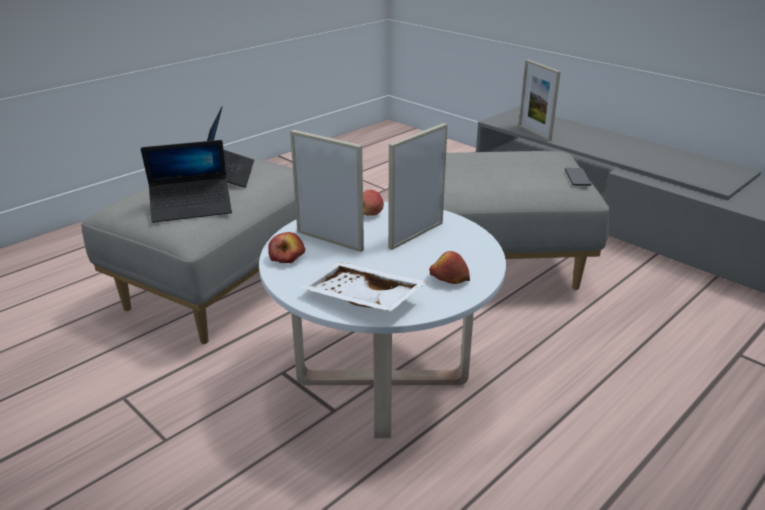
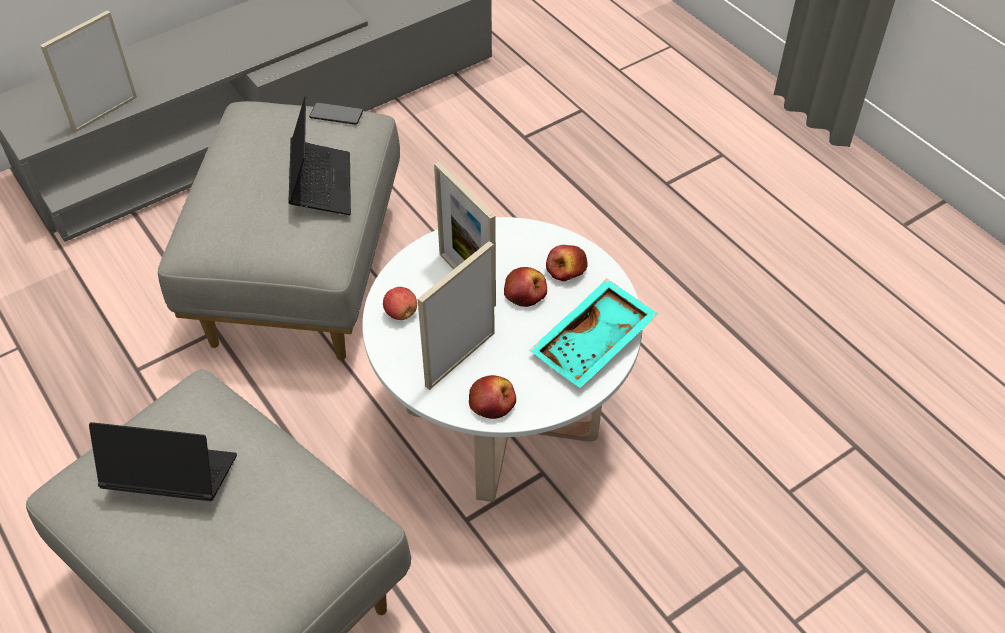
camera: 80 degrees left, 20 degrees up
laptop [141,140,232,223] -> laptop moved to [288,95,351,215]
white tray [301,262,428,312] -> turquoise tray [529,279,658,388]
picture frame [518,59,561,141] -> picture frame turned 150 degrees clockwise [40,10,137,133]
none -> apple [504,267,547,307]

